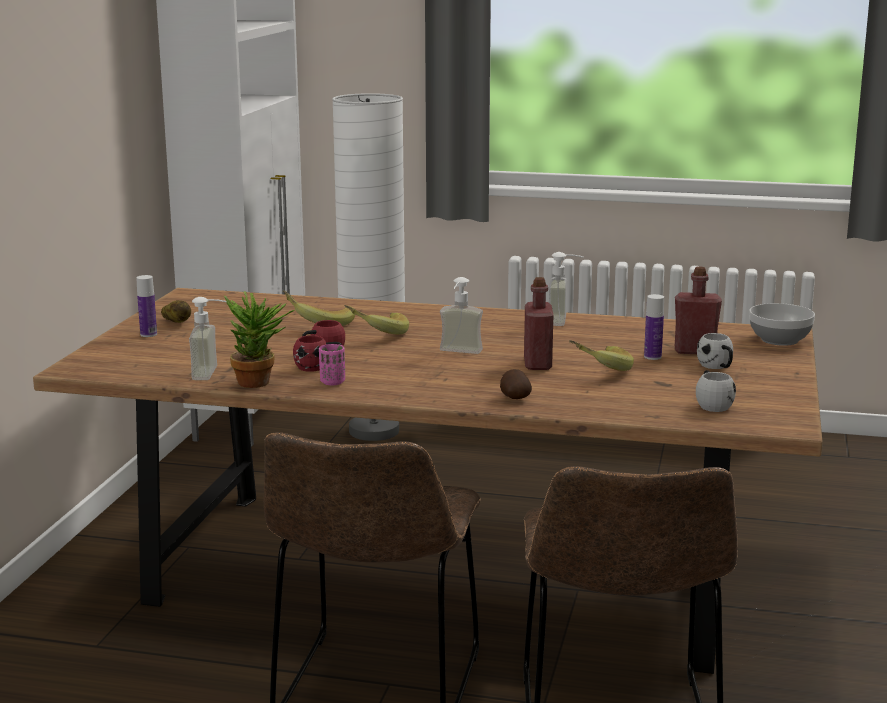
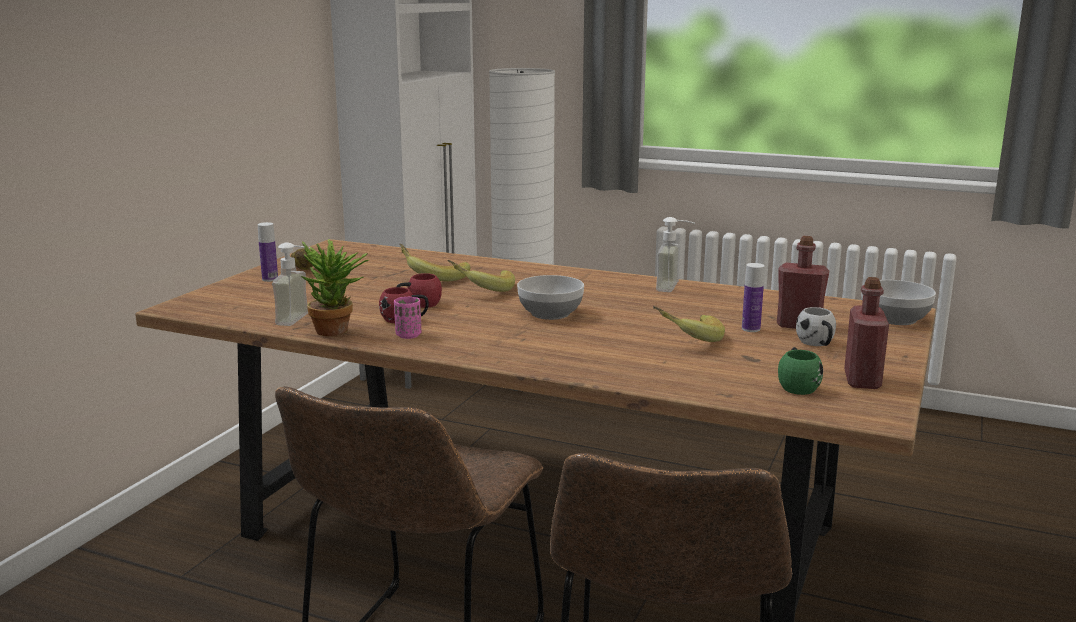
camera: 10 degrees right, 0 degrees up
soap dispenser [440,277,483,354] -> bowl [517,275,584,320]
potato [500,369,532,399] -> none
red bottle [524,277,553,370] -> red bottle moved to [844,277,889,389]
white mug [696,370,736,412] -> green mug [778,347,823,395]

